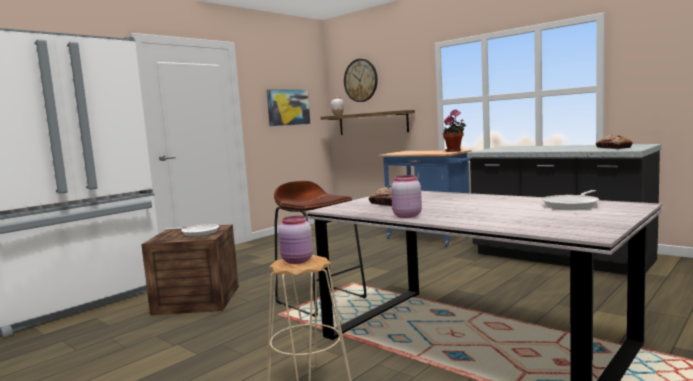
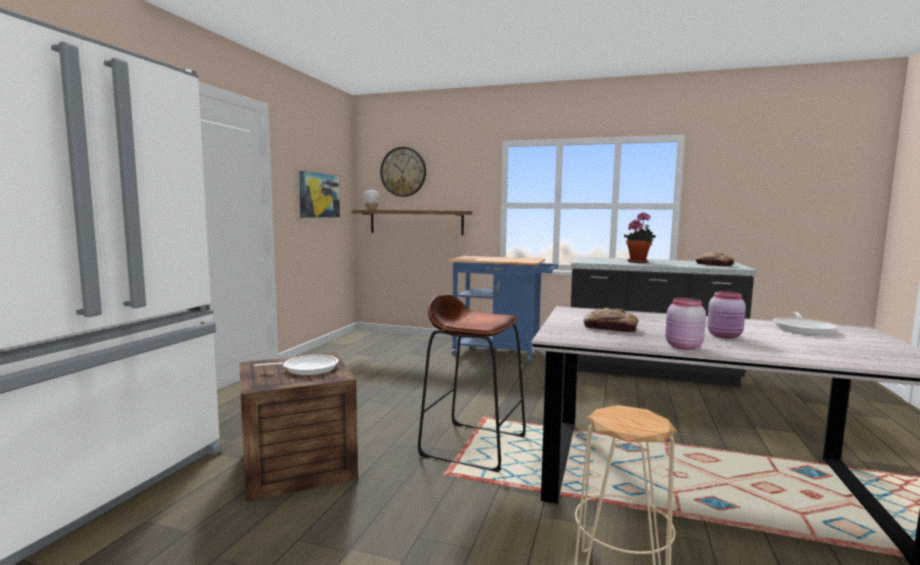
camera: 25 degrees left, 0 degrees up
pink jar [279,216,313,264] -> pink jar moved to [707,291,746,339]
potted plant [443,109,466,152] -> potted plant moved to [624,212,656,263]

